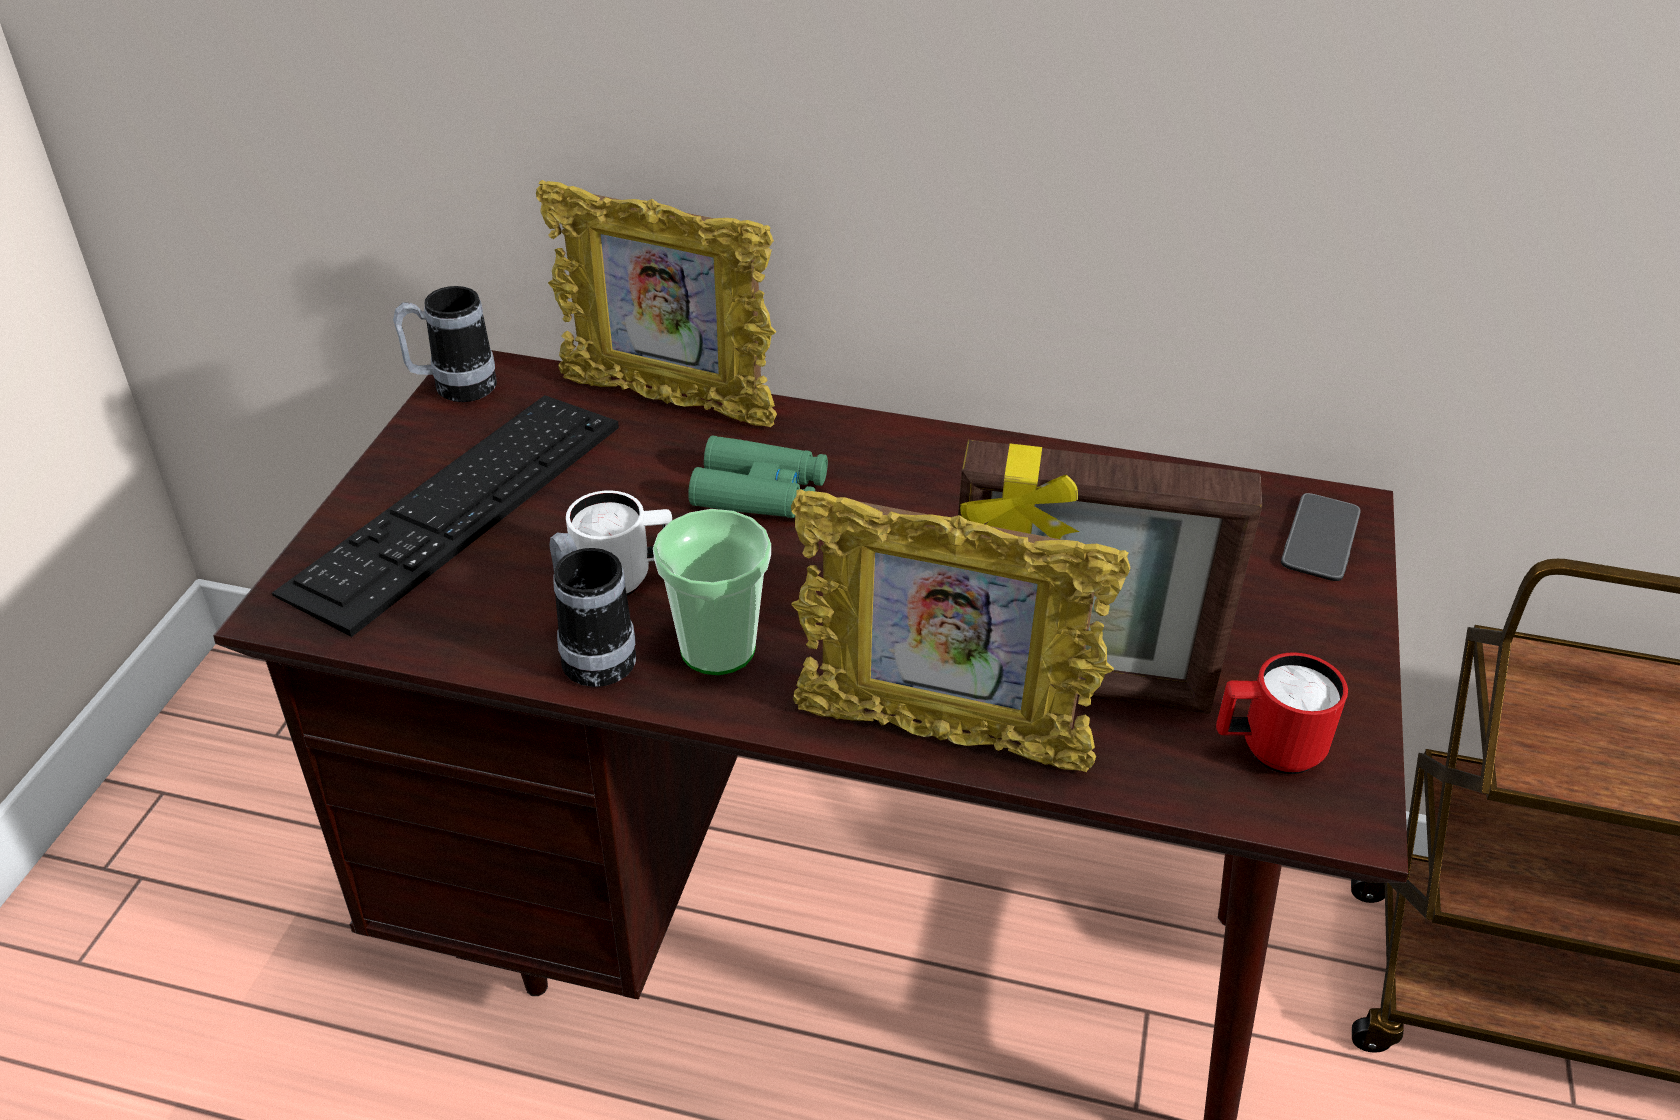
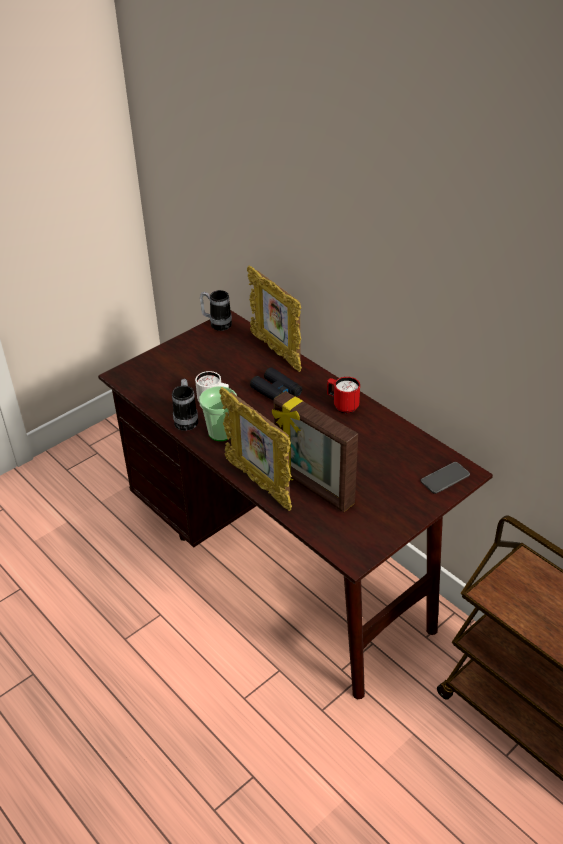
camera: 35 degrees right, 0 degrees up
keyboard [272,395,619,637] -> none
green binoculars [688,435,828,518] -> black binoculars [250,367,302,400]
red mug [1216,652,1348,774] -> red mug moved to [327,377,360,414]

